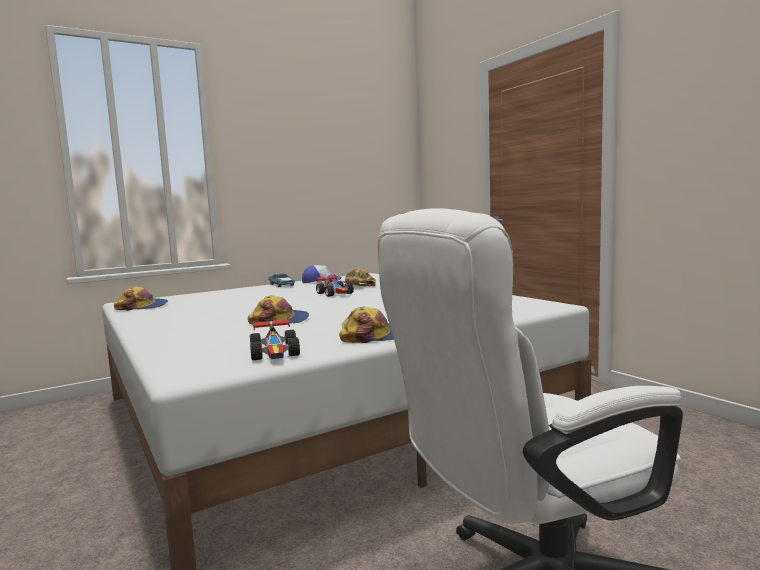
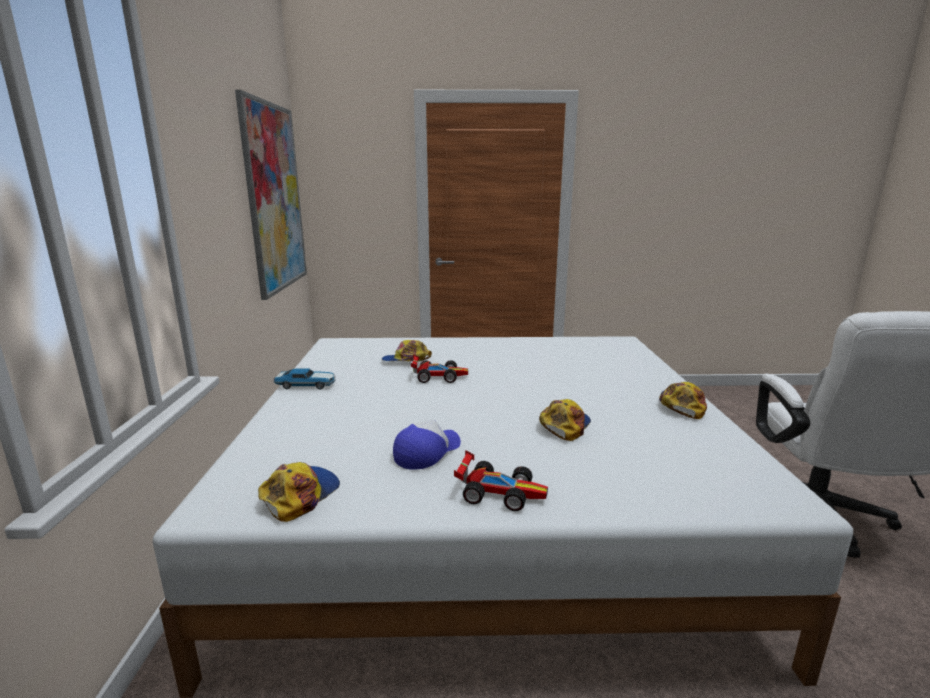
camera: 60 degrees left, 10 degrees up
toy car [250,317,300,360] -> toy car moved to [454,450,548,511]
cap [302,265,341,283] -> cap moved to [393,420,461,470]
none -> picture [235,90,307,300]

